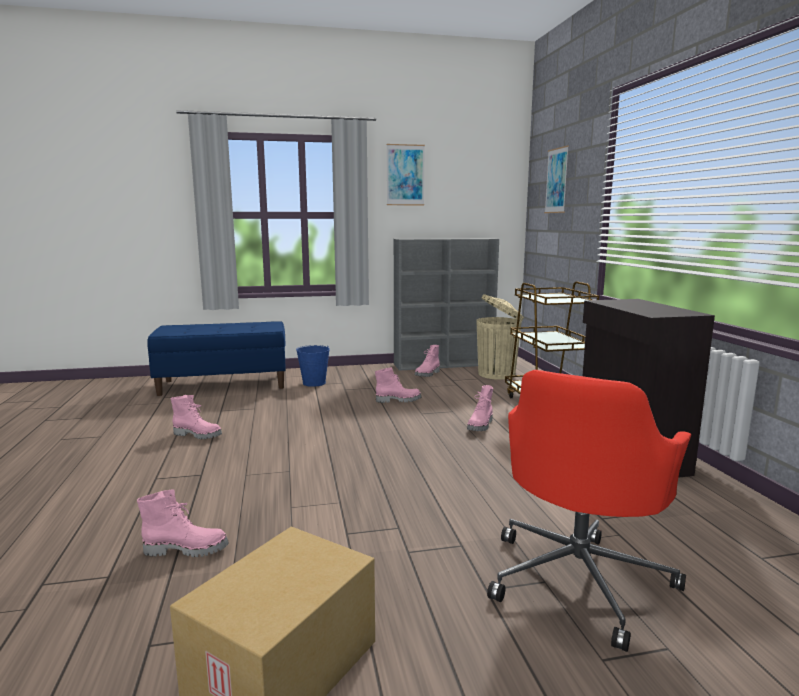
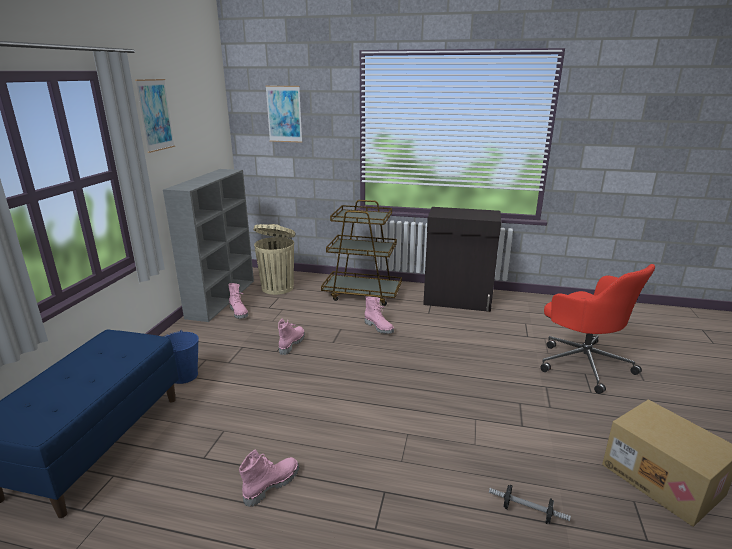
camera: 65 degrees left, 10 degrees up
pink boot [137,489,229,557] -> dumbbell [489,485,571,524]

